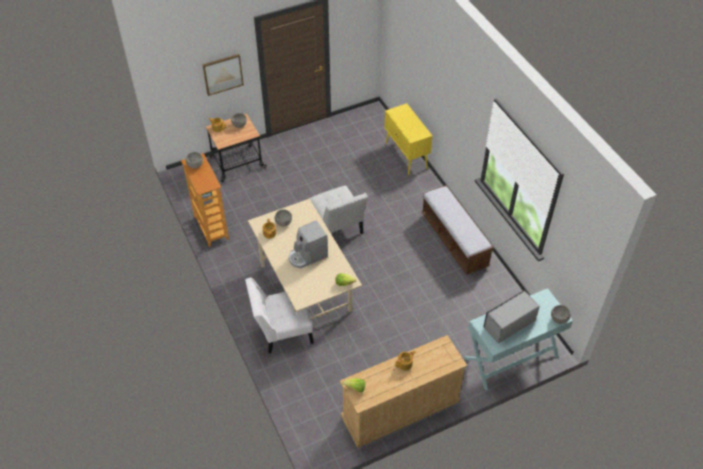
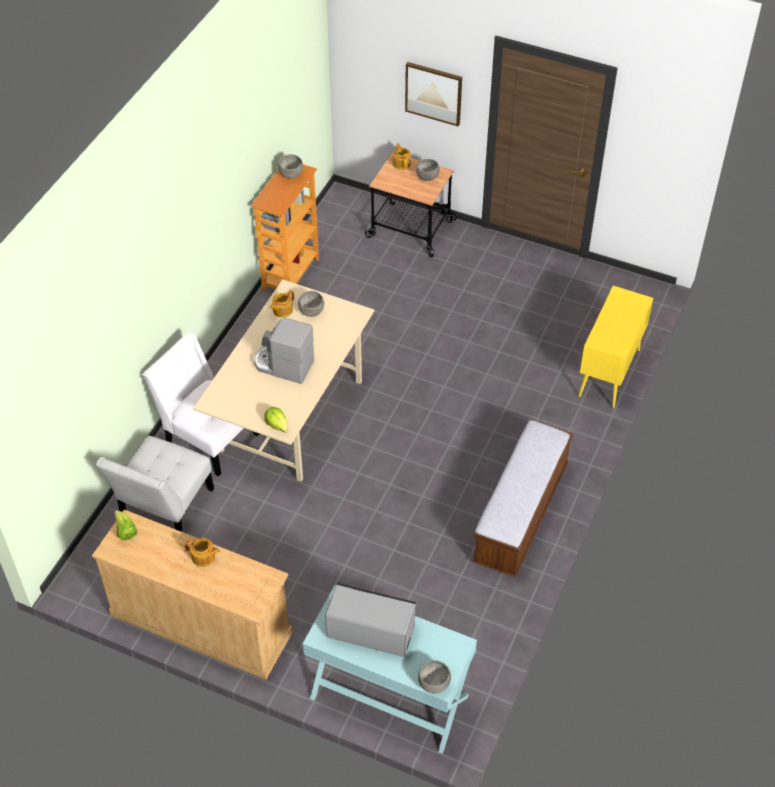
camera: 50 degrees right, 0 degrees up
white chair [309,186,368,234] -> white chair moved to [96,436,214,532]

